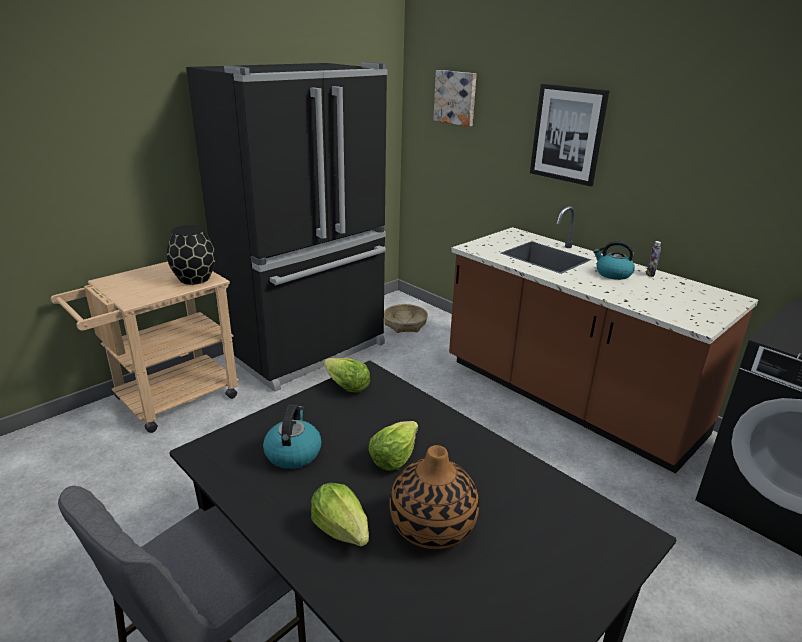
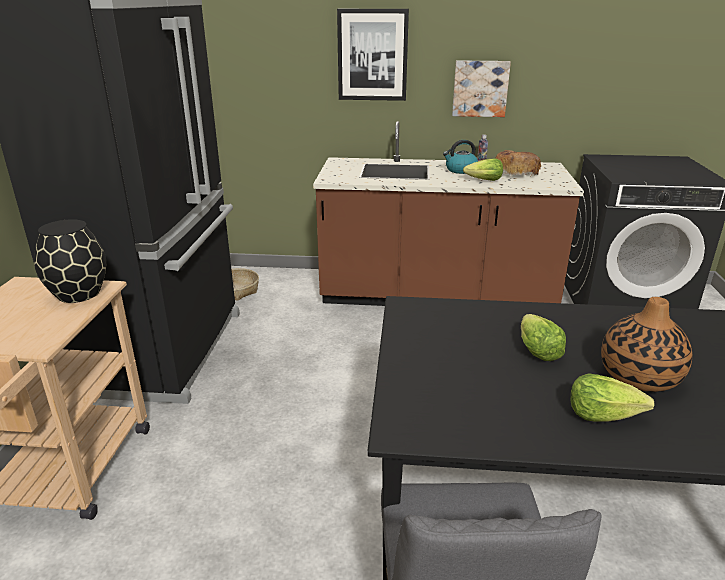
camera: 40 degrees left, 0 degrees up
kettle [263,404,322,469] -> none
lettuce [324,358,370,393] -> lettuce moved to [463,158,503,181]
picture [433,70,477,127] -> picture moved to [452,60,511,117]
none -> bread [496,150,541,176]

